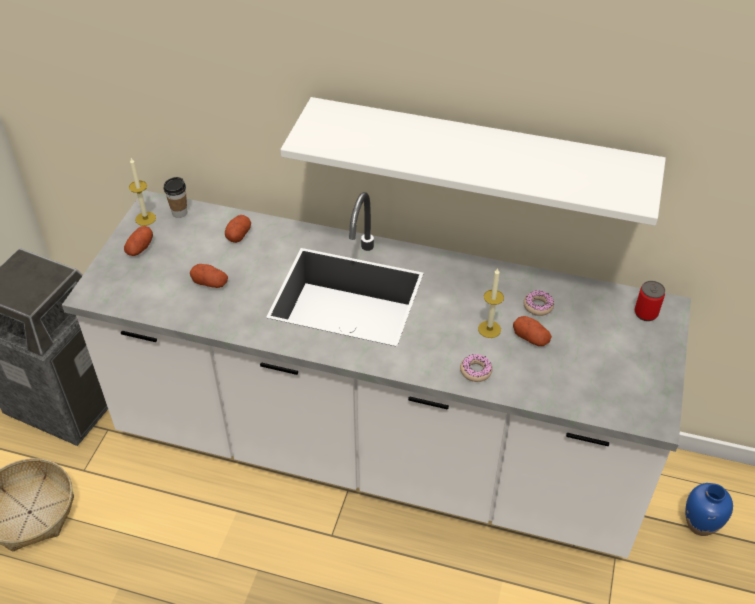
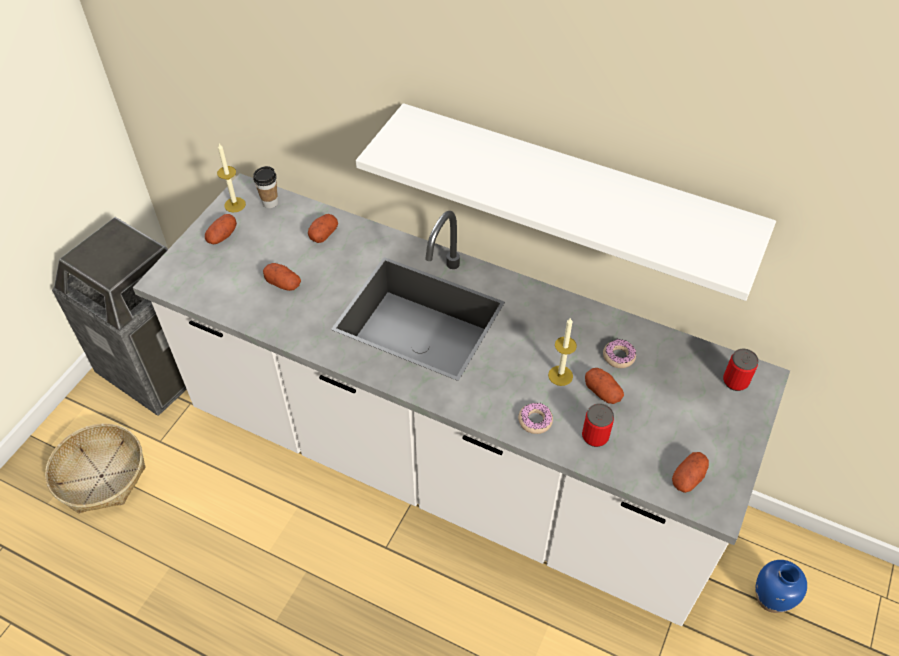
camera: 10 degrees right, 5 degrees up
none -> can [582,404,614,447]
none -> potato [672,452,709,493]

